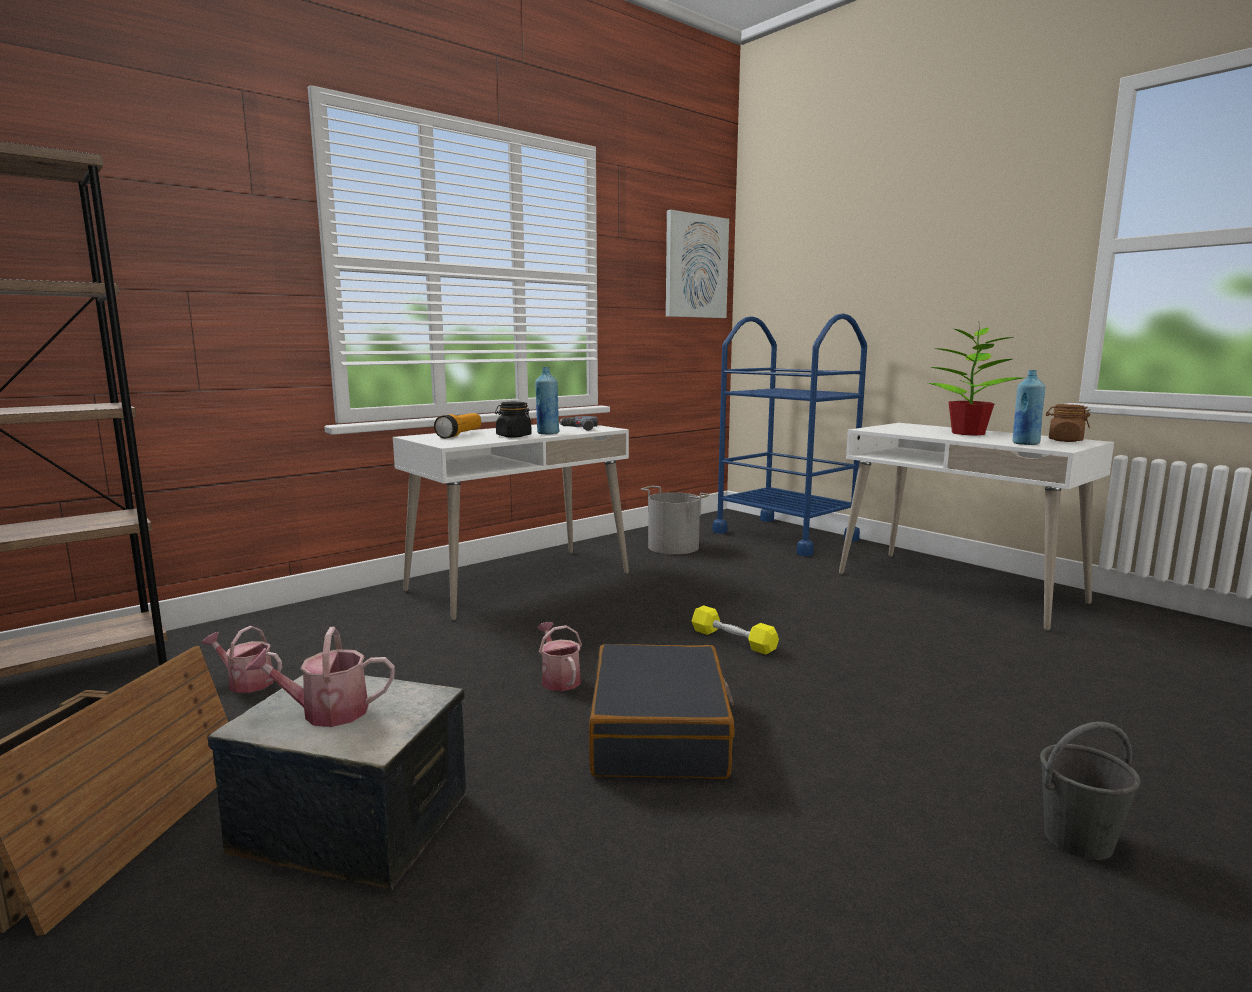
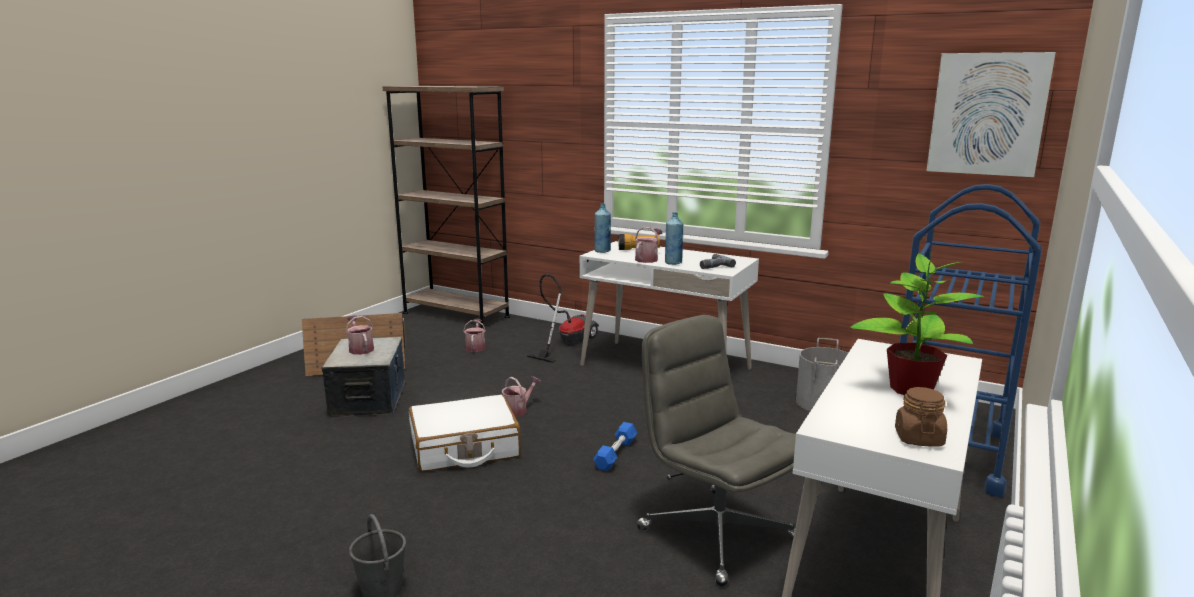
camera: 70 degrees right, 5 degrees up
black jar [495,402,532,438] -> watering can [635,227,663,263]
black suitcase [589,644,735,779] -> white suitcase [409,394,521,472]
yellow dumbbell [692,605,779,654] -> blue dumbbell [593,422,637,471]
blue bottle [1013,370,1045,445] -> blue bottle moved to [594,203,611,253]
none -> vacuum cleaner [527,274,599,363]
none -> grey office chair [637,315,796,586]

